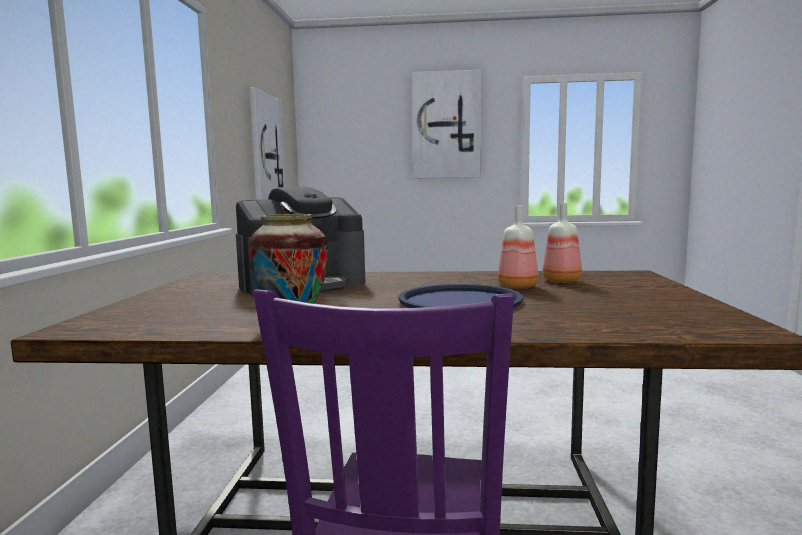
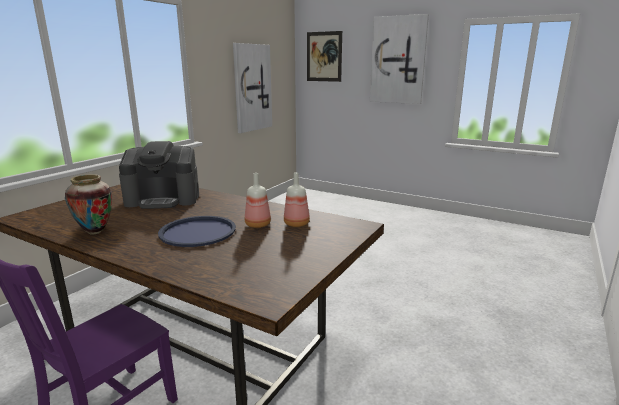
camera: 25 degrees right, 10 degrees up
none -> picture [307,31,342,82]

